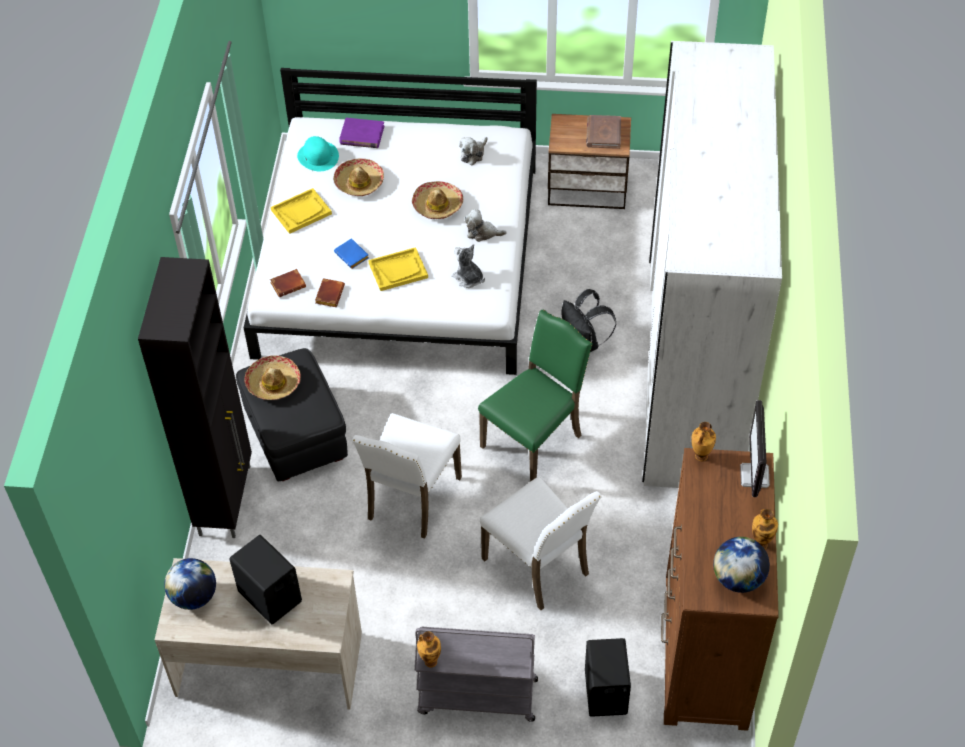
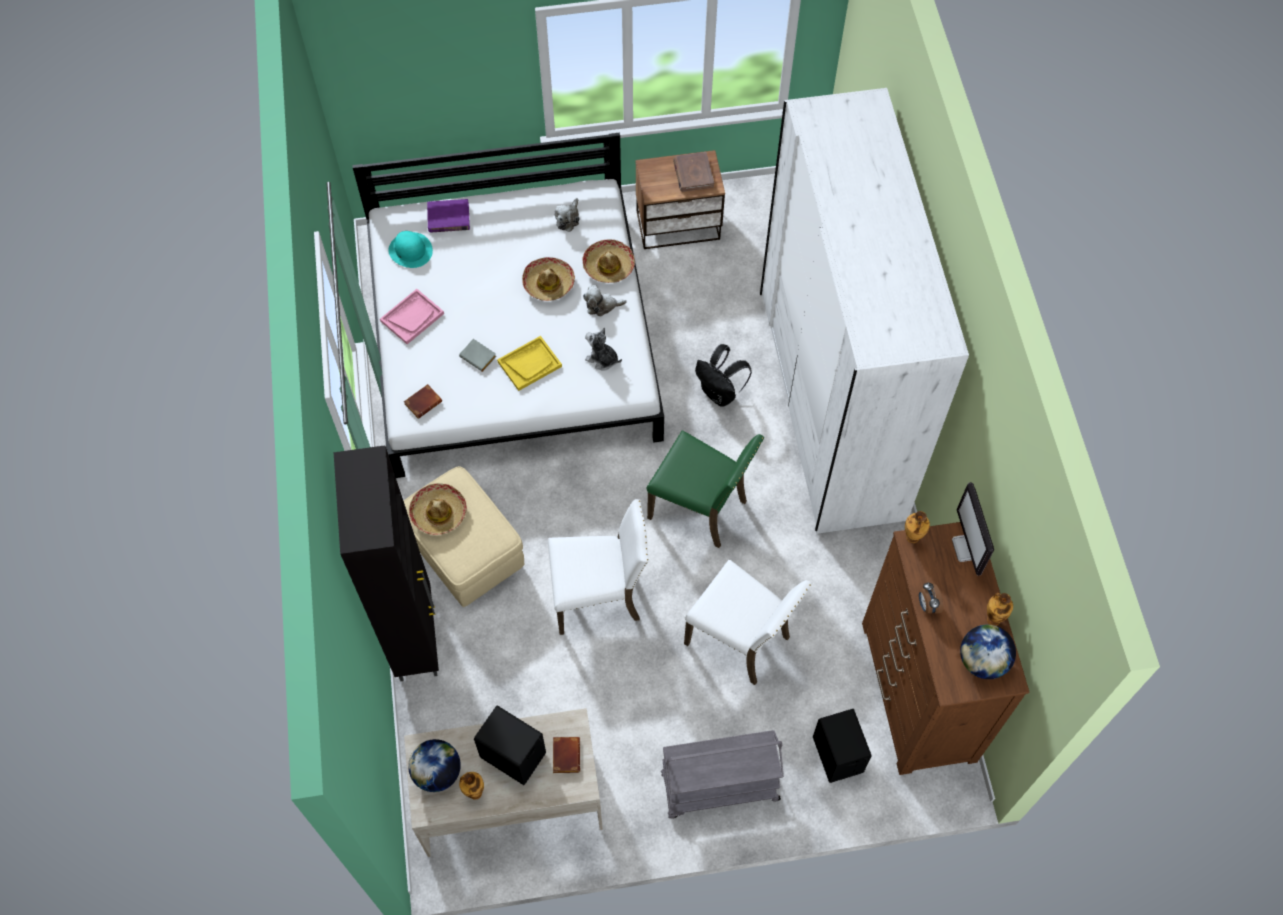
camera: 15 degrees left, 10 degrees up
black ottoman [236,348,348,482] -> beige ottoman [404,466,524,607]
yellow tray [271,188,332,234] -> pink tray [380,289,444,344]
brown book [315,278,345,307] -> brown book moved to [553,737,580,773]
hat [333,159,384,196] -> hat moved to [582,239,635,283]
blue book [334,238,369,269] -> grey book [459,339,497,372]
white chair [352,413,462,539] -> white chair turned 105 degrees counterclockwise [548,499,649,635]
vase [417,631,441,667] -> vase moved to [459,772,484,800]
green chair [478,309,593,482] -> green chair turned 90 degrees clockwise [646,431,764,548]
none -> alarm clock [919,582,943,614]

